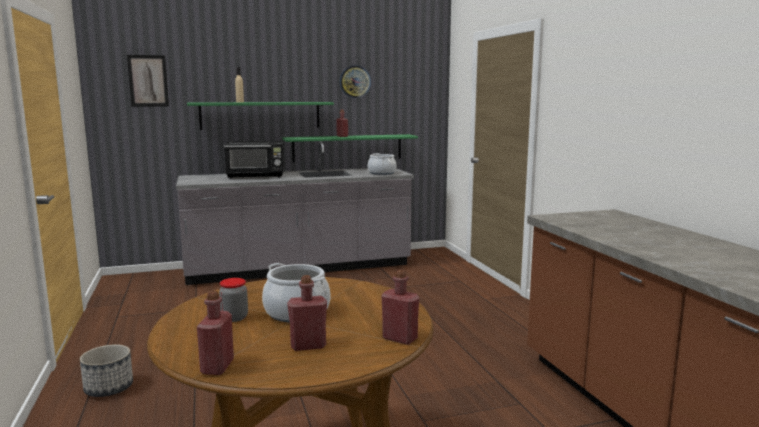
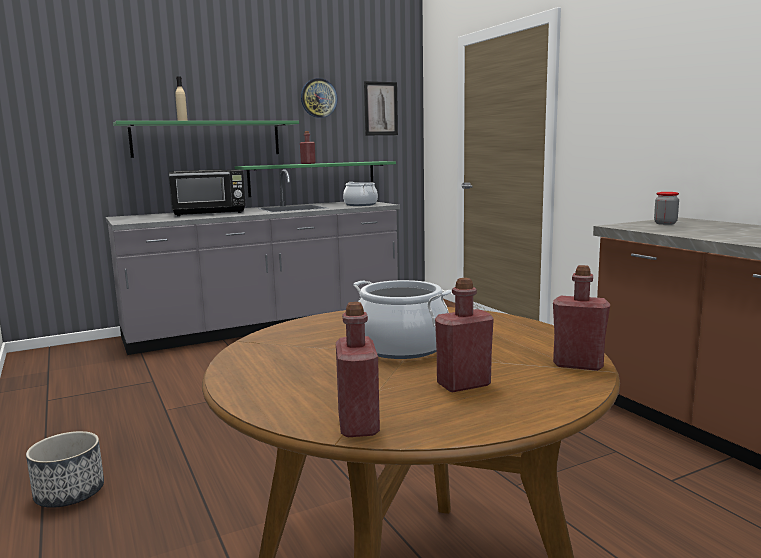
camera: 10 degrees left, 0 degrees up
picture [127,55,169,107] -> picture moved to [364,81,398,136]
jar [219,278,248,322] -> jar moved to [654,192,679,225]

